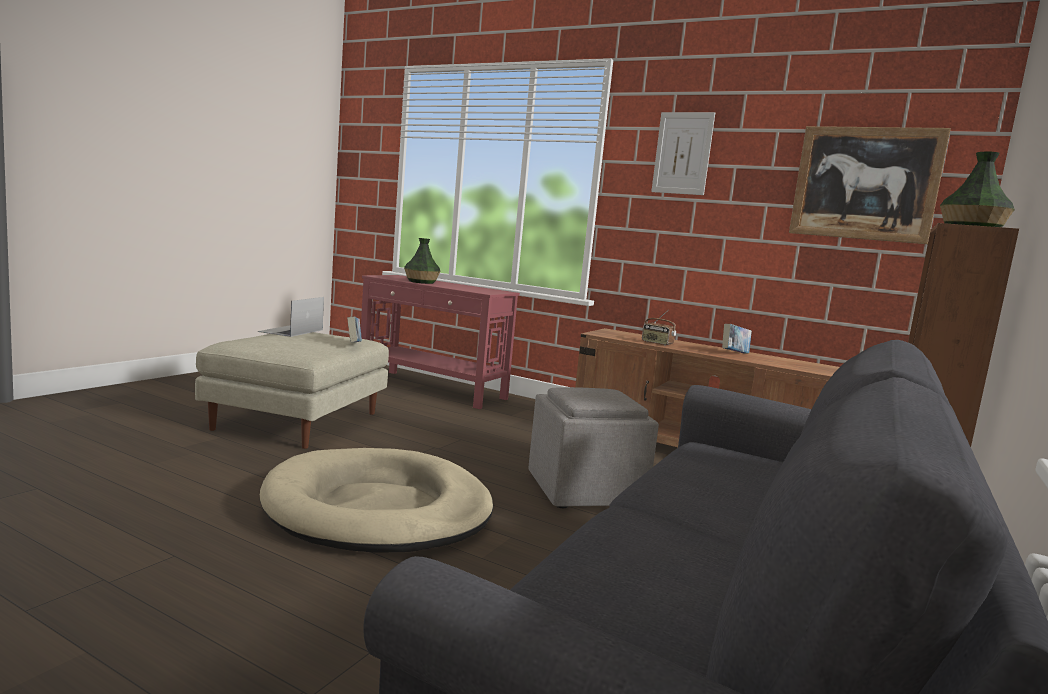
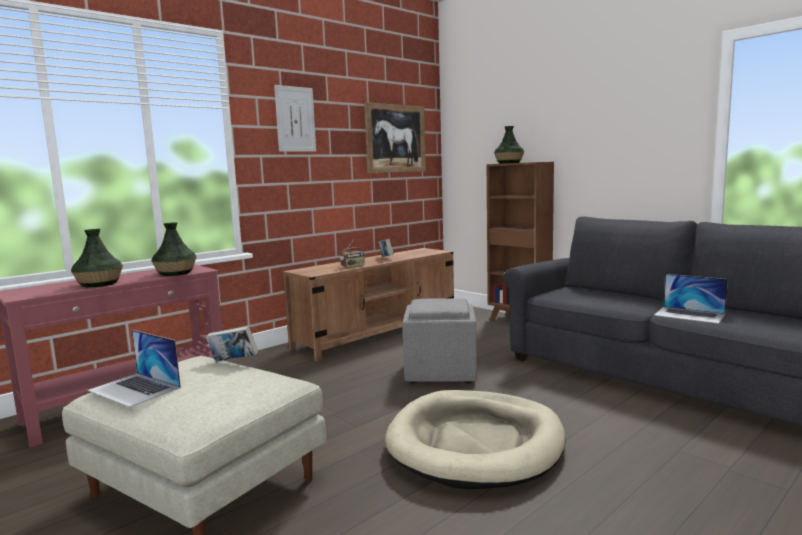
camera: 70 degrees left, 0 degrees up
none -> vase [151,222,197,276]
none -> laptop [654,274,728,324]

